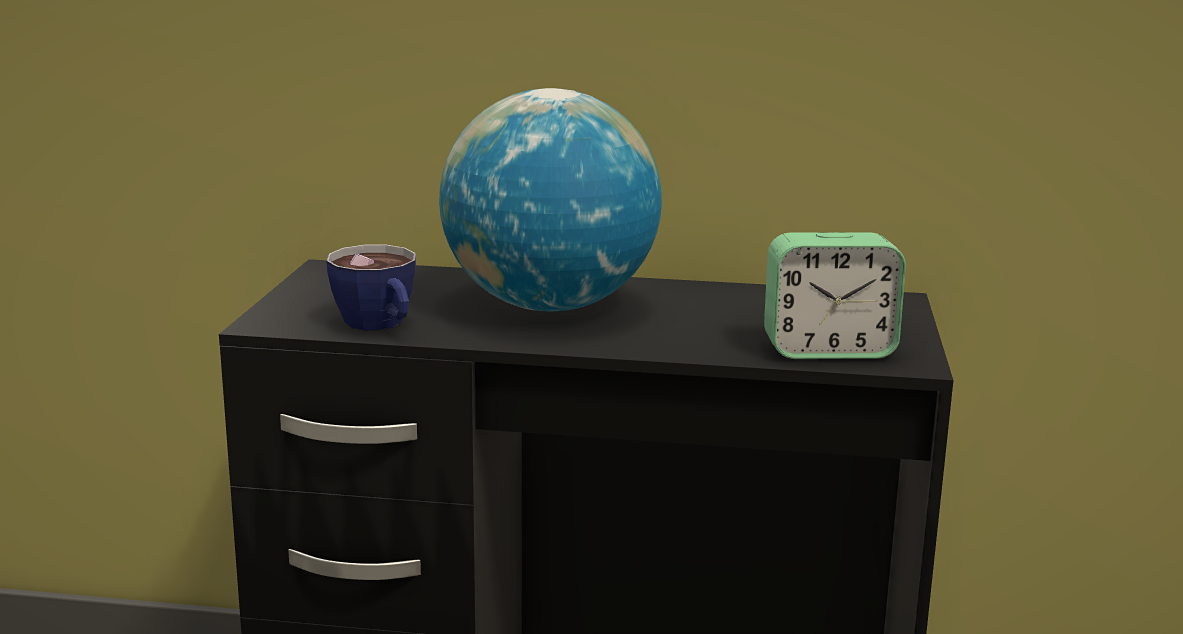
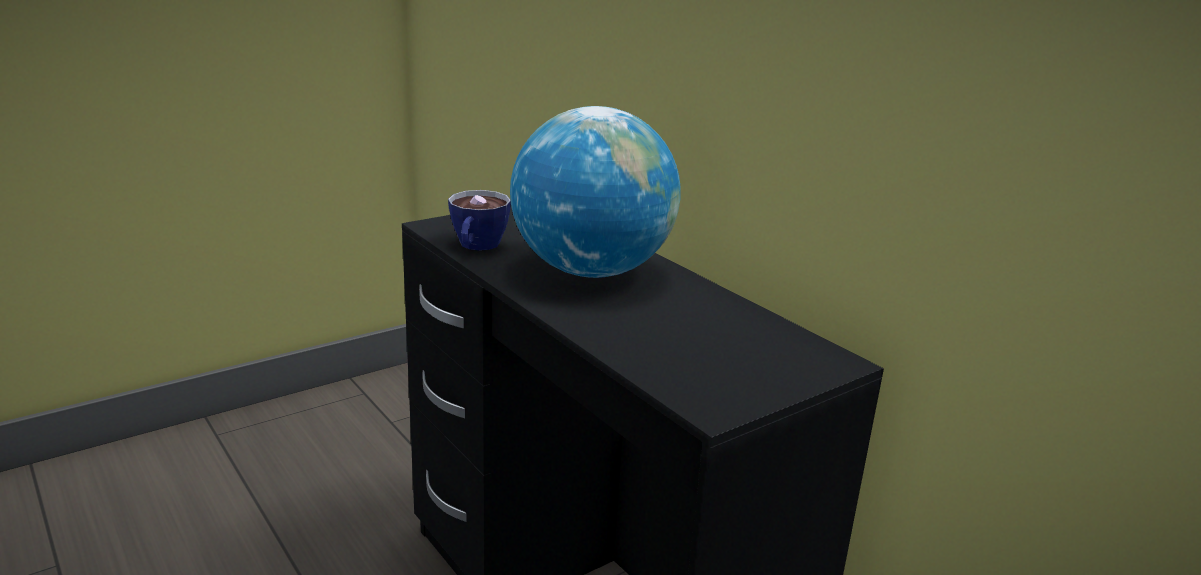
camera: 45 degrees right, 5 degrees up
alarm clock [764,232,906,359] -> none

